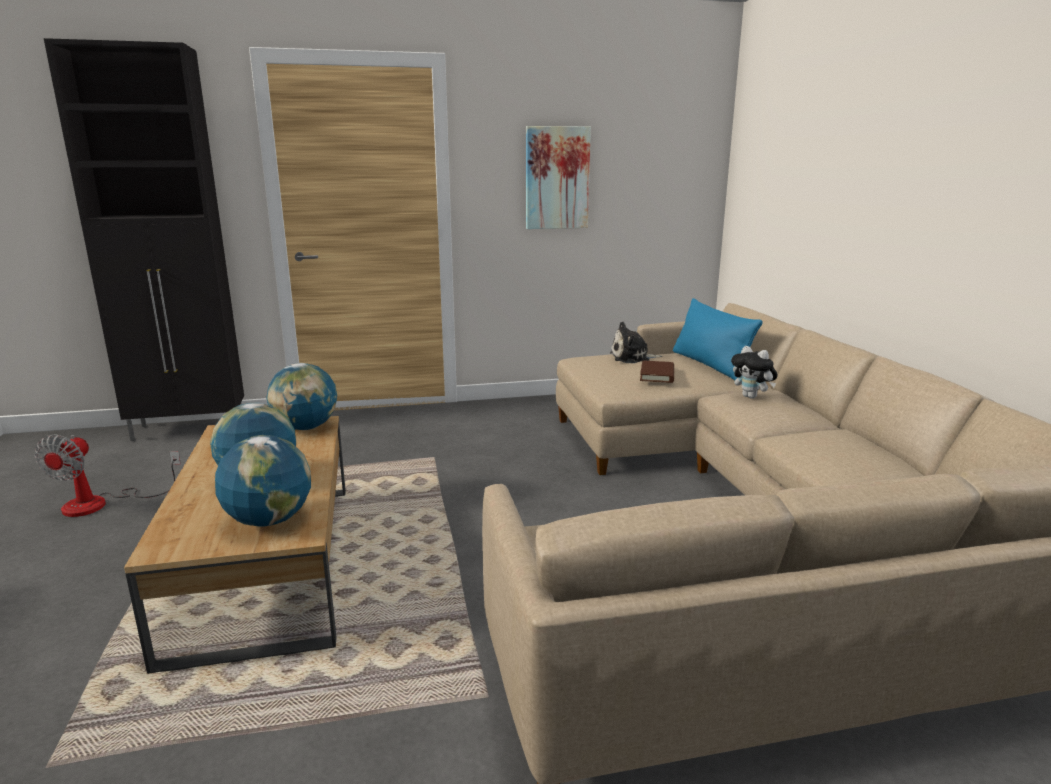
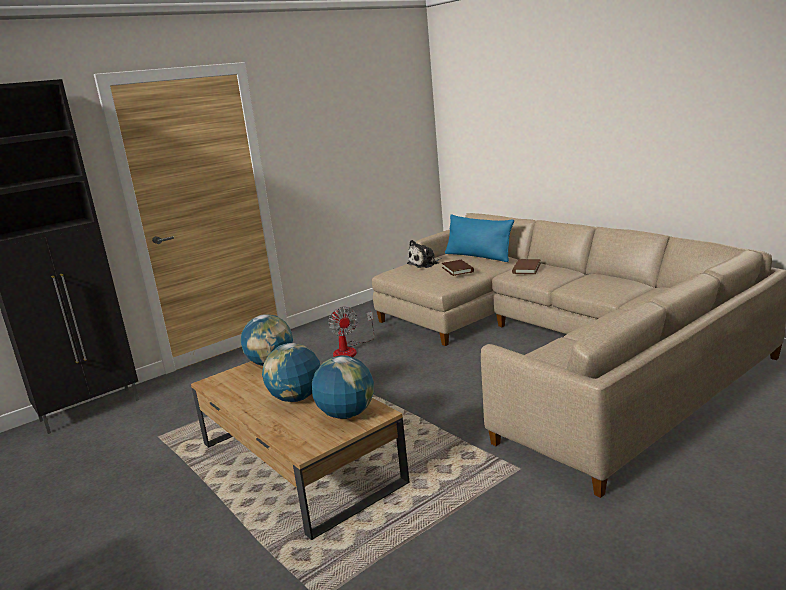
camera: 25 degrees left, 0 degrees up
fan [35,434,181,517] -> fan moved to [328,307,374,357]
picture [526,126,591,229] -> none
plush toy [731,346,778,399] -> brown book [512,259,541,274]

